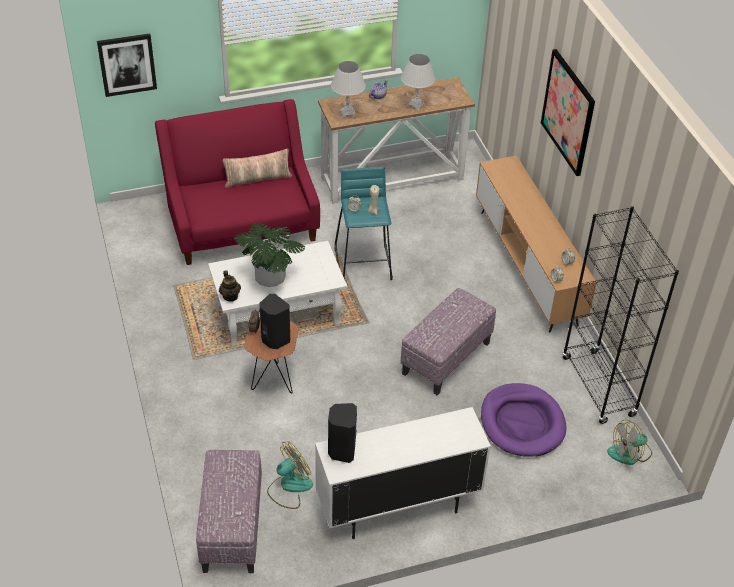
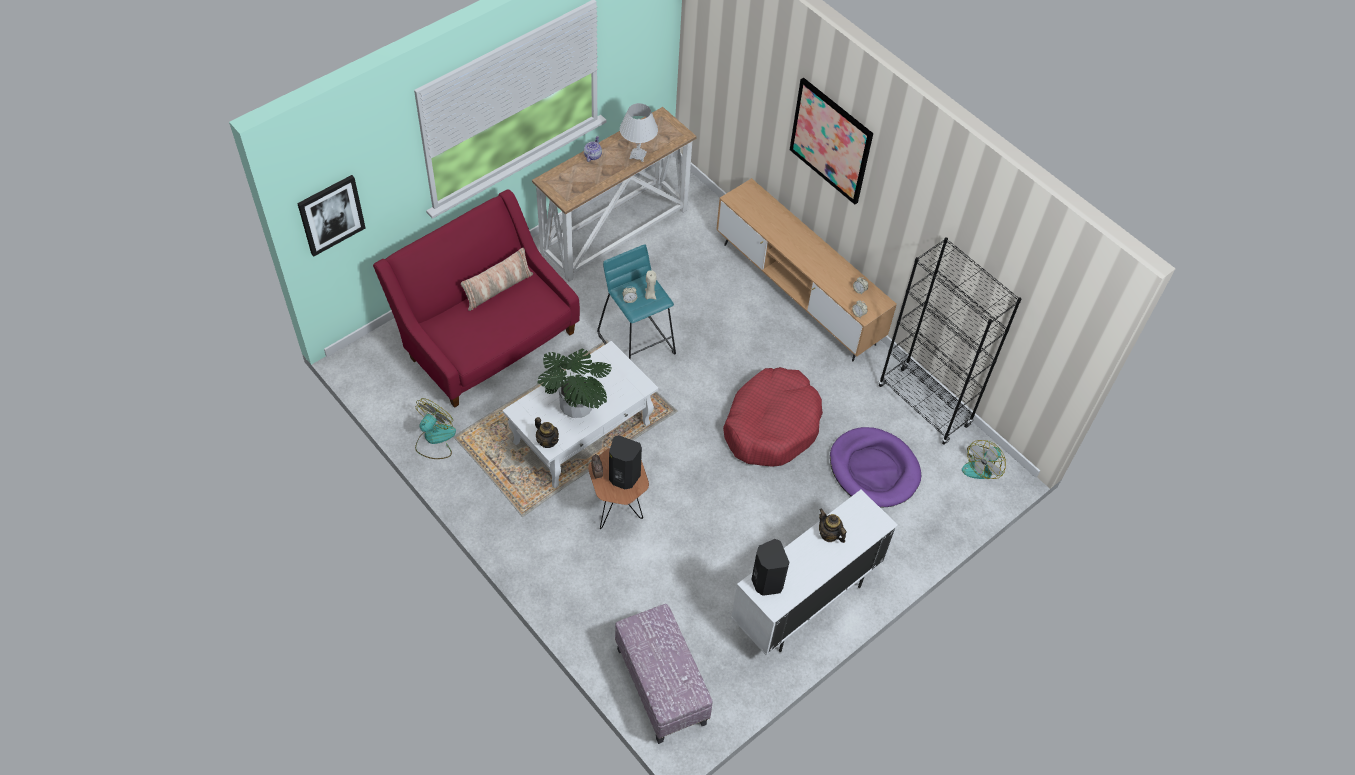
camera: 25 degrees left, 10 degrees up
fan [267,441,313,509] -> fan moved to [415,398,456,459]
white table lamp [331,61,366,117] -> none
ottoman [400,288,496,395] -> red dog bed [723,367,823,467]
none -> teapot [819,508,846,543]

